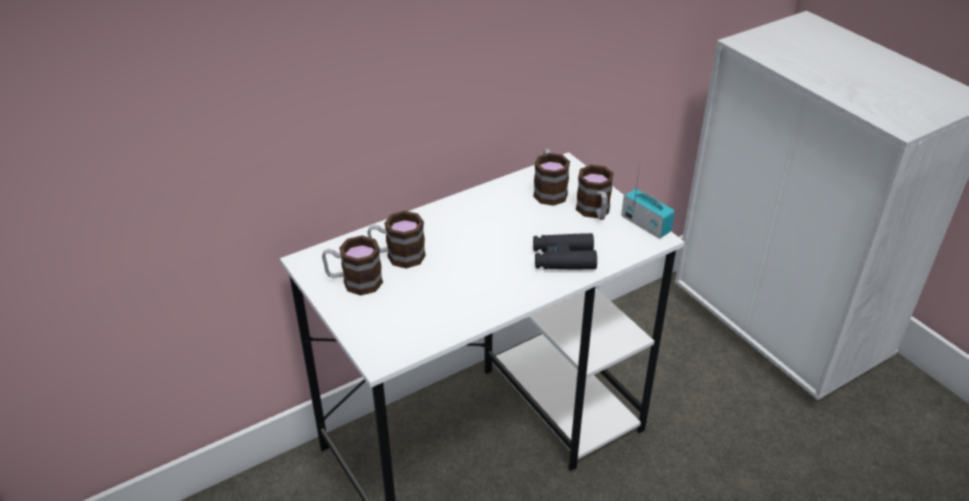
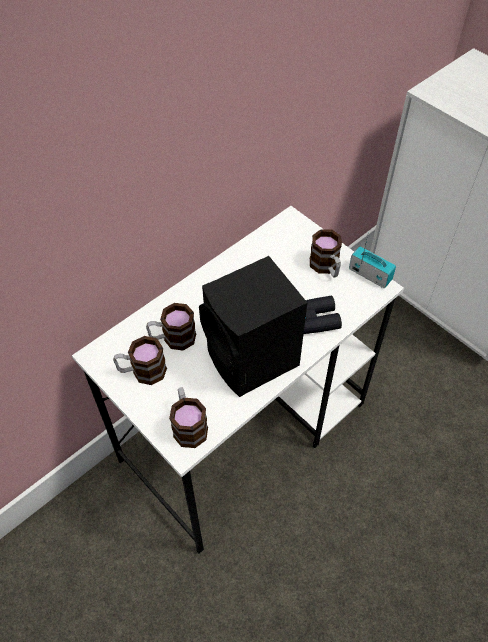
camera: 10 degrees left, 15 degrees up
mug [533,149,570,206] -> mug moved to [169,387,208,448]
none -> black speaker [199,256,307,397]

